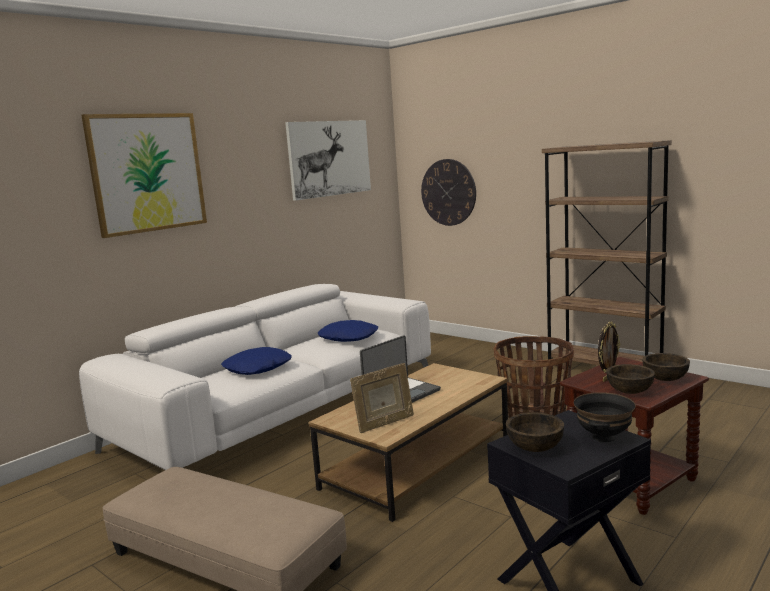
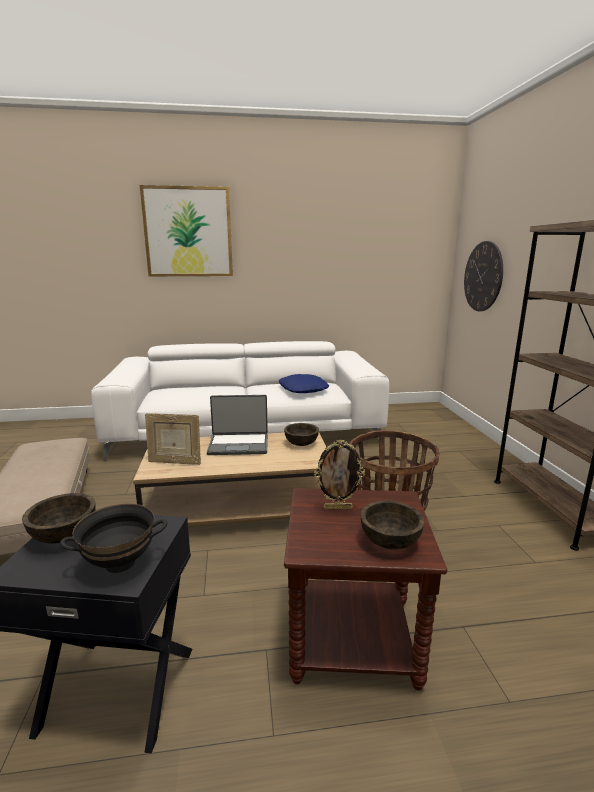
camera: 40 degrees right, 5 degrees up
blue pillow [221,347,292,375] -> none
picture [285,120,371,201] -> none
brown bowl [606,364,655,394] -> brown bowl moved to [284,423,319,446]

